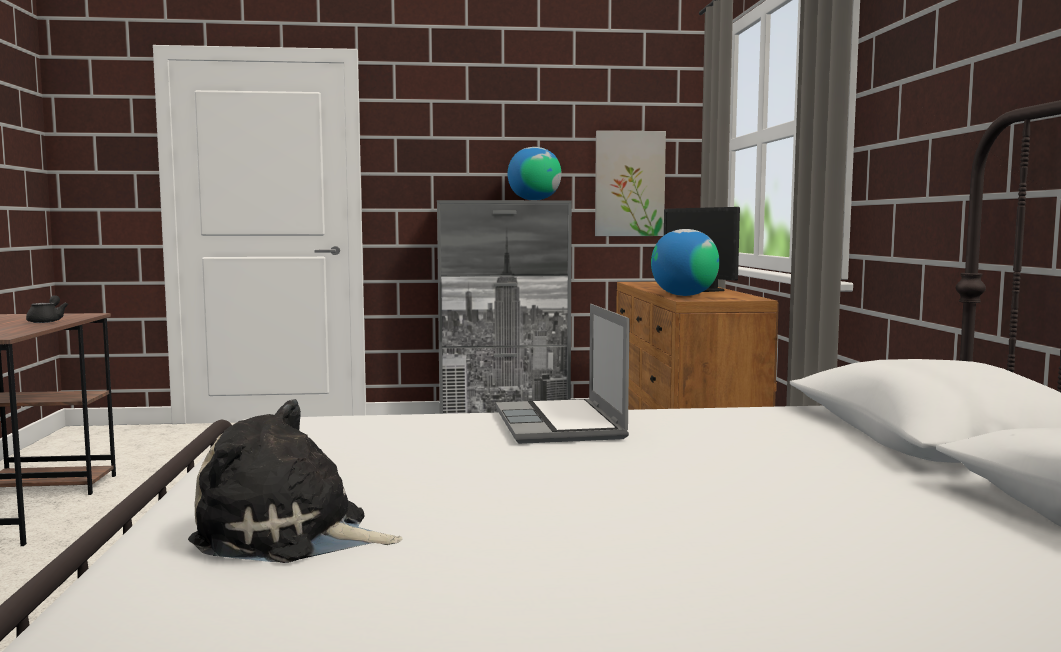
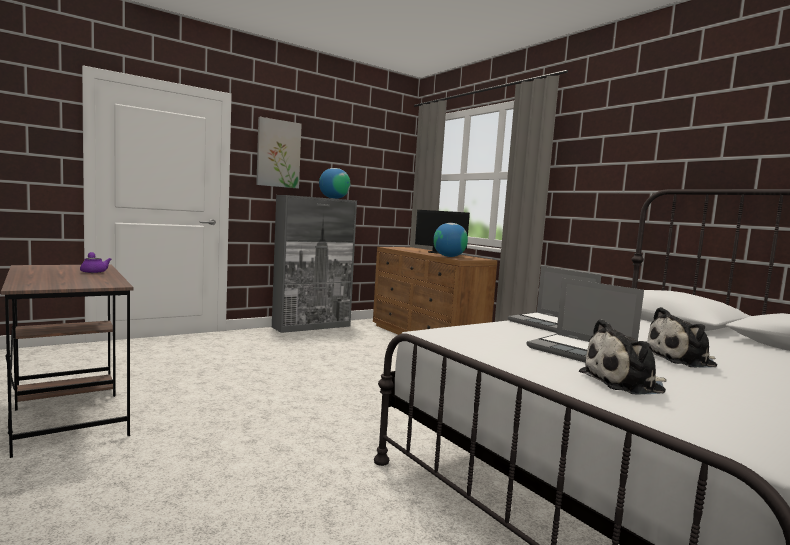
camera: 30 degrees left, 0 degrees up
black teapot [26,295,68,323] -> purple teapot [80,252,112,273]
picture [595,130,666,236] -> picture moved to [256,117,302,188]
none -> laptop [527,278,644,362]
none -> plush toy [648,307,717,367]

